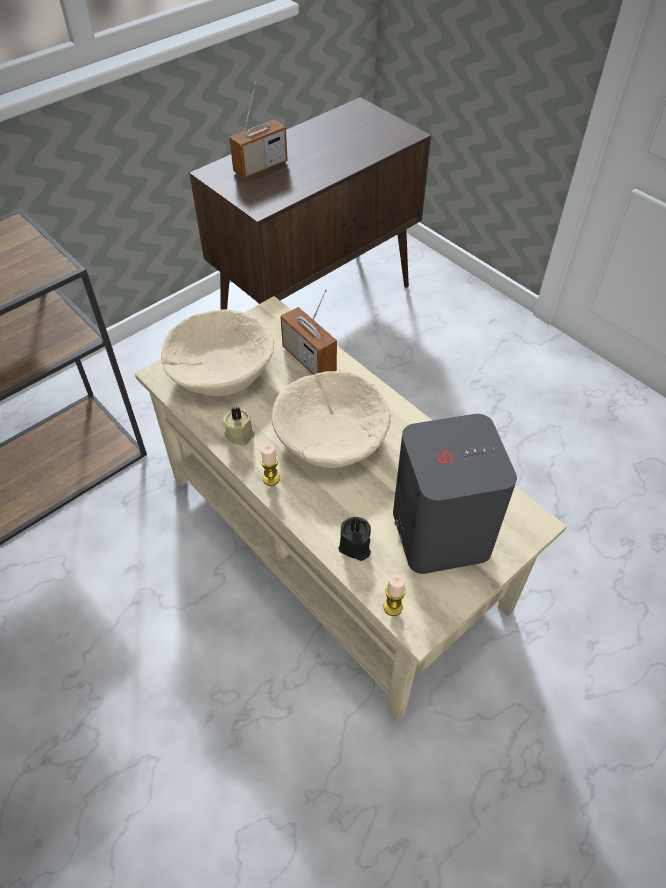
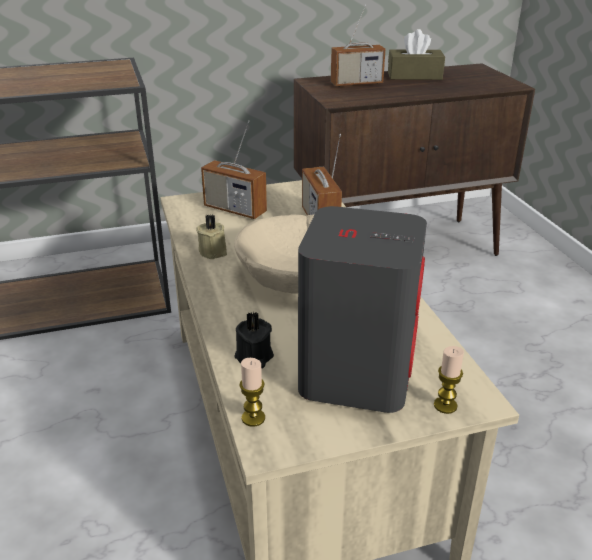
camera: 25 degrees right, 20 degrees down
beige bowl [161,309,274,396] -> radio [201,120,267,219]
candle [260,443,280,486] -> candle moved to [434,346,464,414]
none -> brown tissue box [388,29,445,80]

